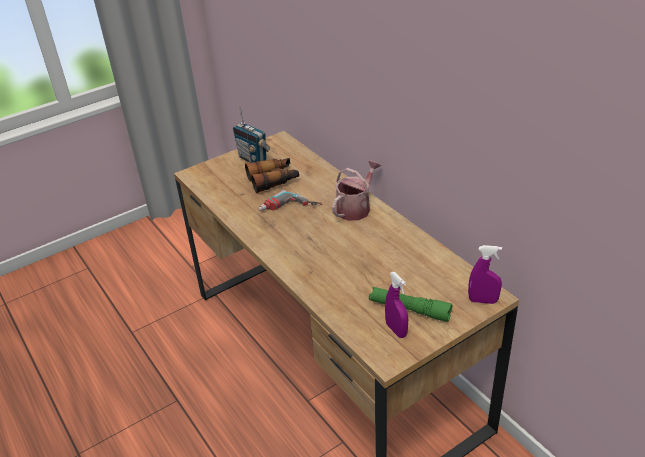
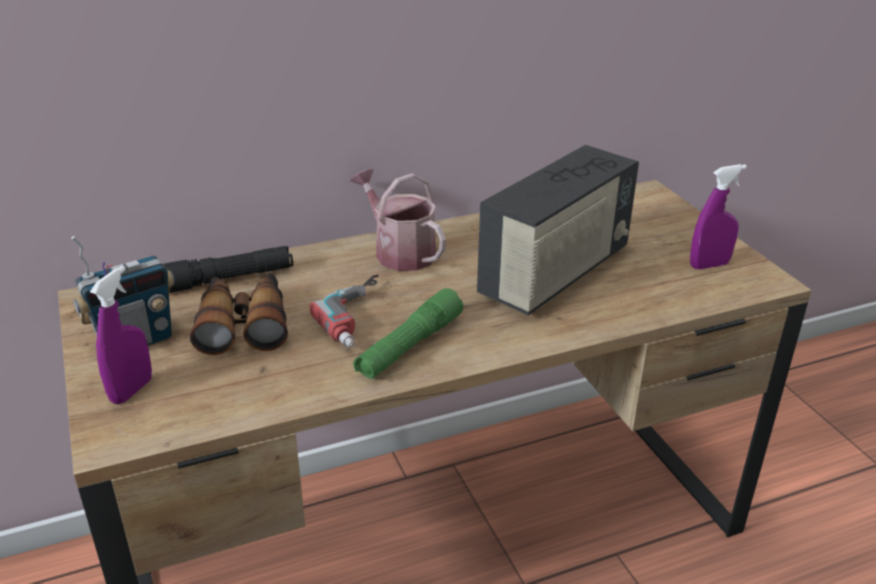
camera: 80 degrees left, 5 degrees down
green flashlight [369,287,452,322] -> green flashlight moved to [353,288,463,379]
purple spray bottle [468,245,502,304] -> purple spray bottle moved to [90,266,152,404]
none -> black flashlight [164,246,293,293]
none -> radio [477,145,639,315]

